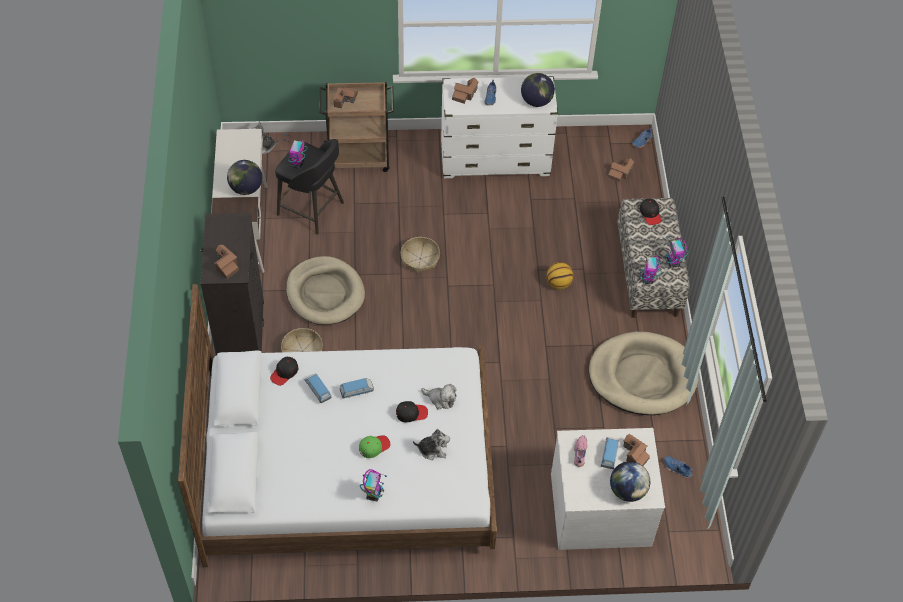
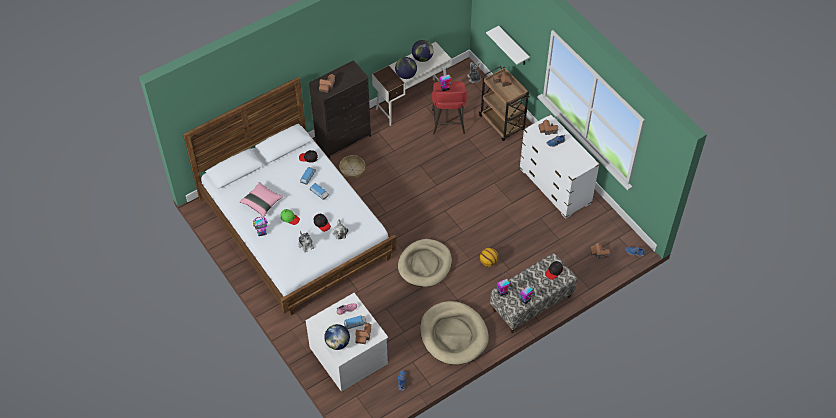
camera: 60 degrees right, 0 degrees up
black stool [275,139,344,235] -> red stool [432,81,468,135]
beige dog bed [286,256,365,325] -> beige dog bed moved to [398,239,452,287]
basket [401,237,440,273] -> none
globe [521,73,555,107] -> globe moved to [412,40,433,62]
none -> pink pillow [240,182,283,217]
none -> white shelf [486,26,530,65]

